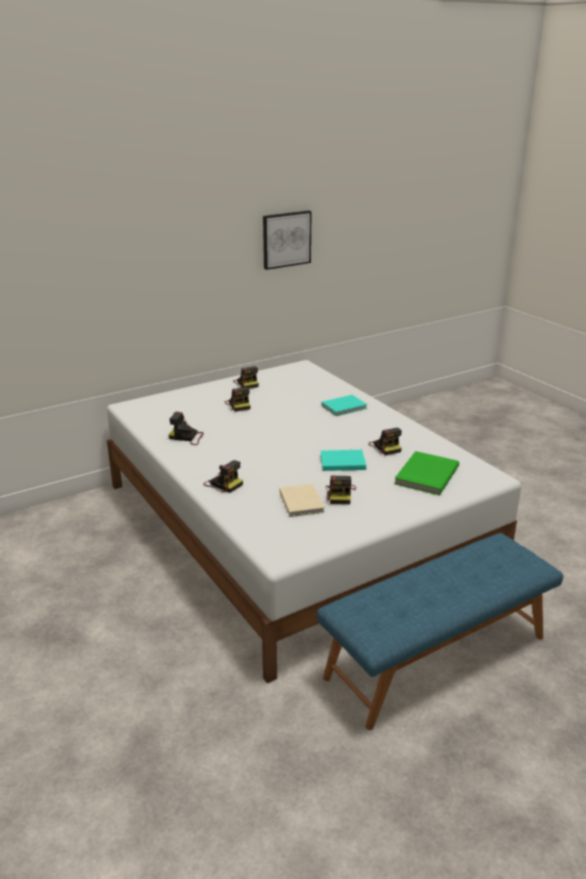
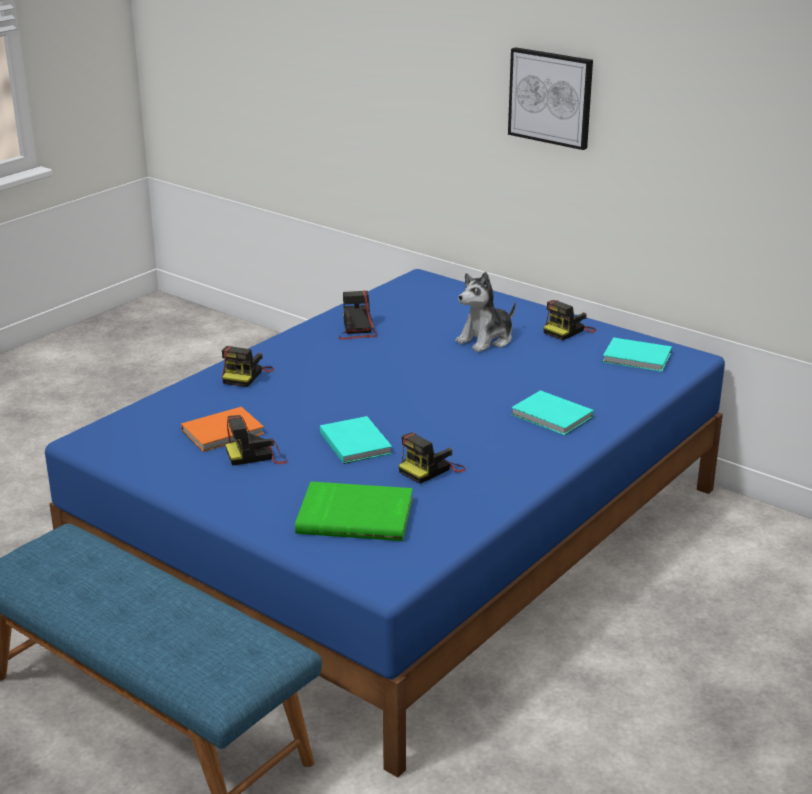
camera: 70 degrees right, 0 degrees up
white bed [107,360,521,684] -> blue bed [45,269,725,778]
camera [225,387,250,412] -> plush toy [456,272,516,352]
picture [263,211,311,270] -> picture moved to [508,47,593,150]
beige book [280,484,325,517] -> orange book [181,407,264,452]
none -> turquoise book [603,338,672,372]

